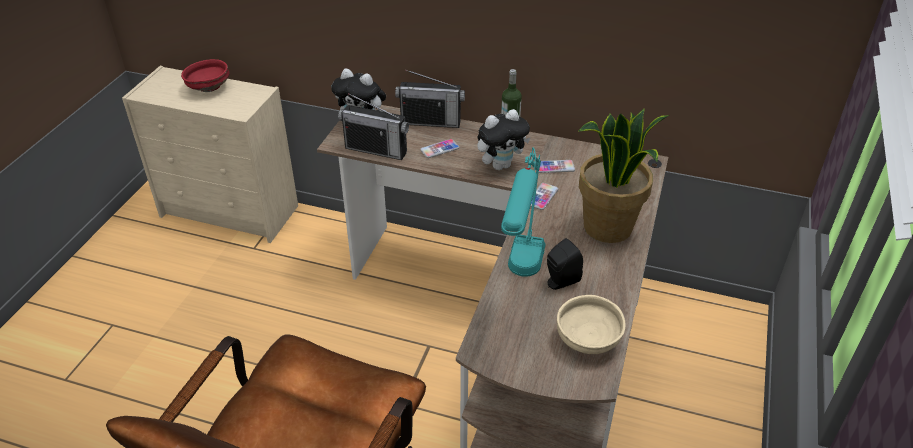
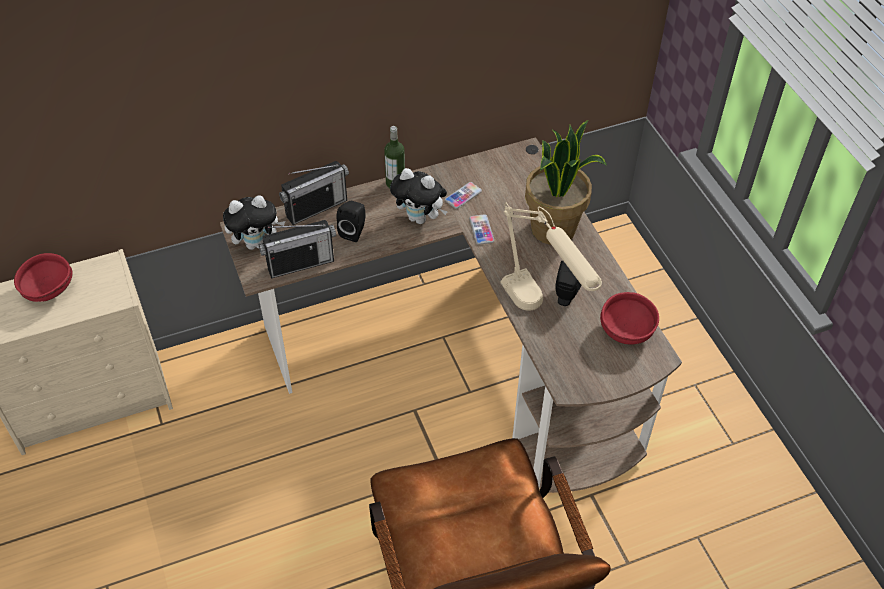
camera: 40 degrees left, 10 degrees up
phone [420,139,460,158] -> black speaker [337,201,366,242]
plush toy [477,109,531,170] -> plush toy turned 90 degrees clockwise [390,168,448,224]
turquoise table lamp [501,147,546,277] -> beige table lamp [500,203,602,311]
beige bowl [557,295,626,354] -> red bowl [600,292,659,345]

